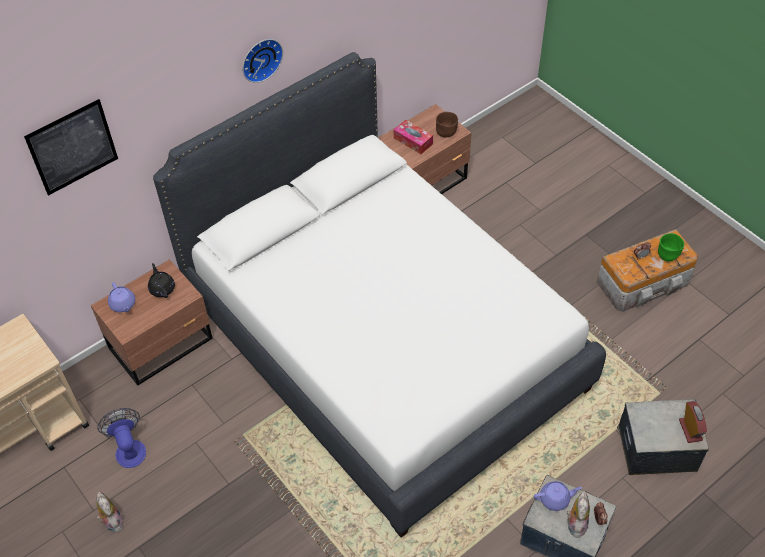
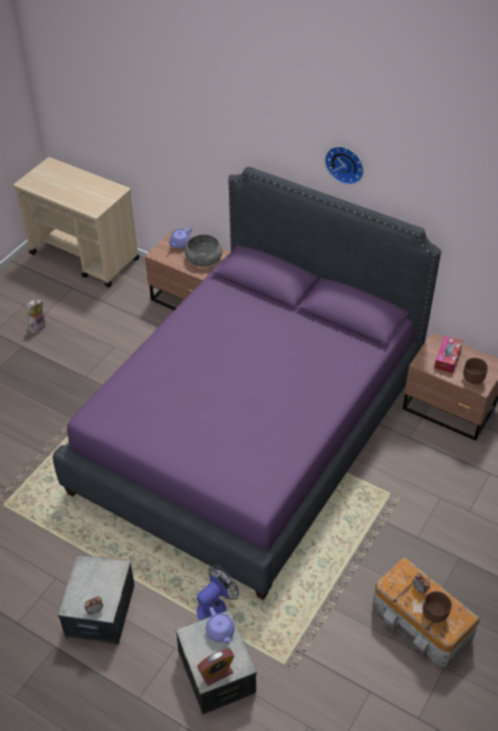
camera: 70 degrees right, 5 degrees down
picture [24,99,118,196] -> none
fan [97,408,146,468] -> fan moved to [197,565,239,620]
black teapot [148,263,175,298] -> grey bowl [185,235,223,267]
white bed [153,52,606,537] -> purple bed [53,167,441,600]
purple teapot [534,481,582,511] -> purple teapot moved to [206,607,235,644]
plush toy [567,491,590,538] -> none
green bowl [658,233,684,261] -> brown bowl [423,591,452,623]

